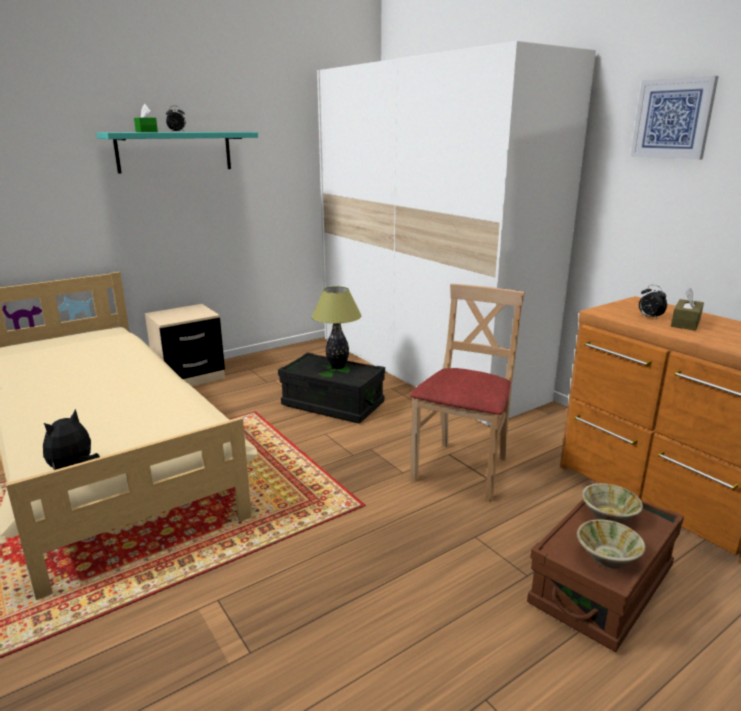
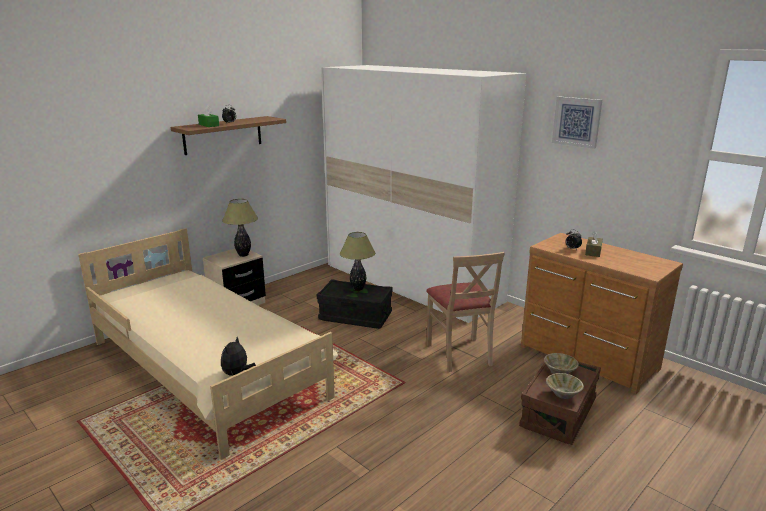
camera: 10 degrees left, 0 degrees up
turquoise shelf [96,132,258,174] -> brown shelf [171,116,286,155]
beige chair [410,284,525,502] -> beige chair turned 150 degrees clockwise [426,252,505,372]
none -> table lamp [222,199,258,257]

